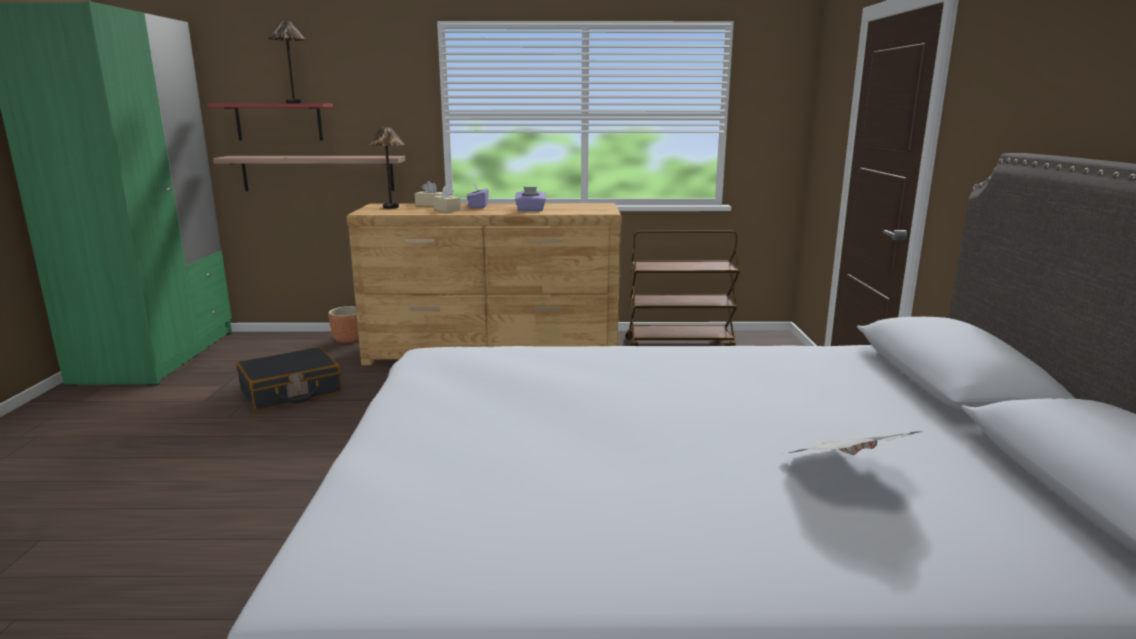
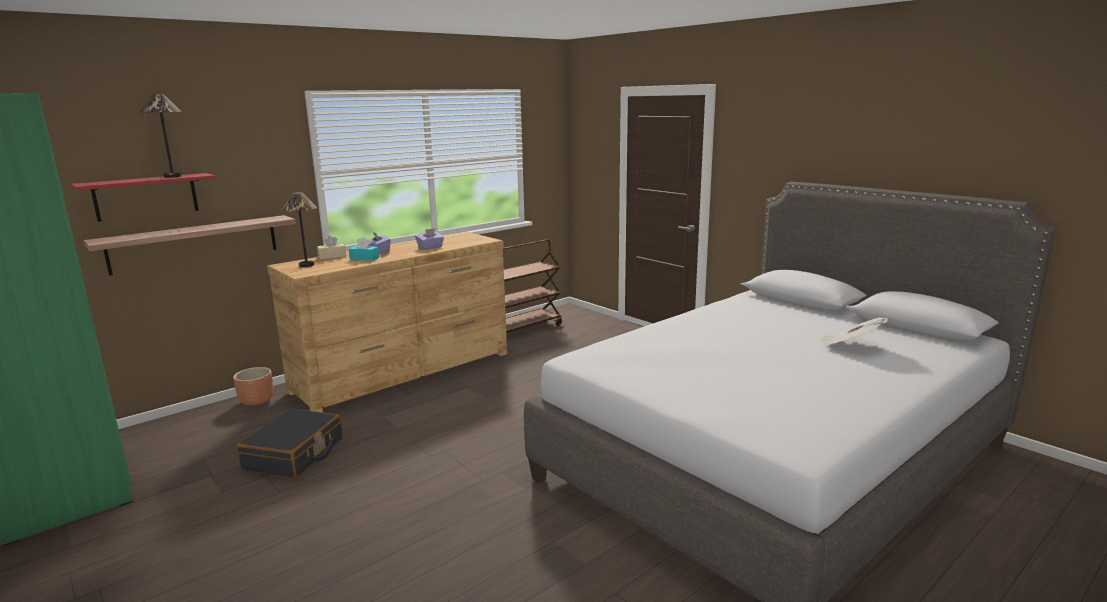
camera: 40 degrees left, 0 degrees up
beige tissue box [433,185,461,212] -> turquoise tissue box [349,237,379,261]

